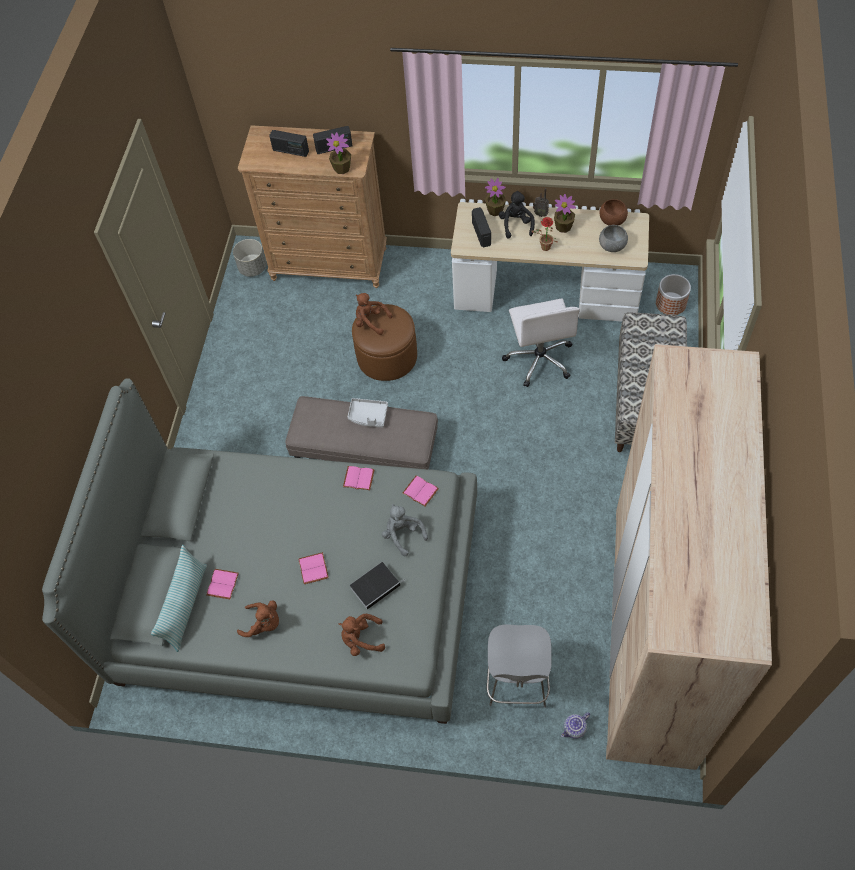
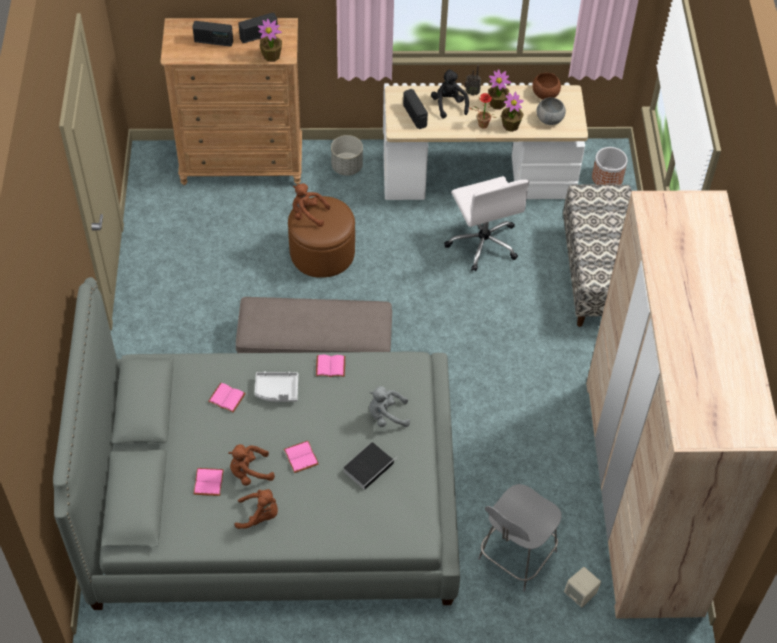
camera: 15 degrees left, 5 degrees down
pillow [151,545,207,652] -> none
grey planter [233,239,266,277] -> grey planter moved to [331,135,363,176]
brown plush toy [339,614,385,656] -> brown plush toy moved to [228,444,275,486]
grey tray [348,398,388,428] -> grey tray moved to [255,372,298,402]
grey plush toy [382,504,428,556] -> grey plush toy turned 45 degrees counterclockwise [369,386,410,427]
pink book [402,475,439,507] -> pink book moved to [208,383,246,412]
potted plant [485,178,506,216] -> potted plant moved to [501,91,524,132]
grey chair [487,624,552,708] -> grey chair turned 45 degrees clockwise [478,484,562,592]
teapot [561,712,590,739] -> beige speaker [564,567,601,607]

